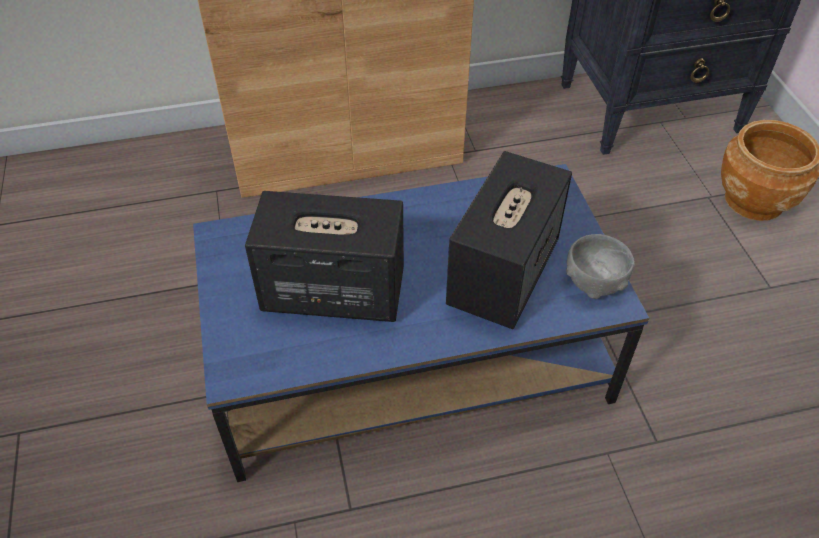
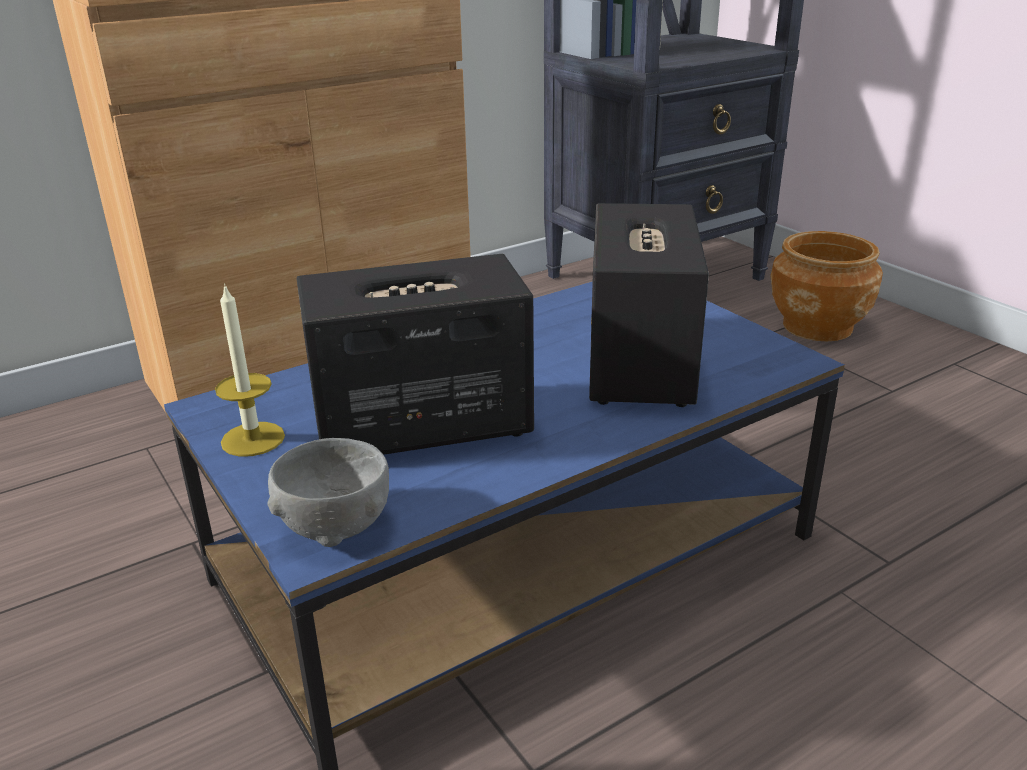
camera: 20 degrees left, 20 degrees down
grey bowl [566,234,634,299] -> grey bowl moved to [267,438,389,547]
none -> candle [215,283,285,457]

